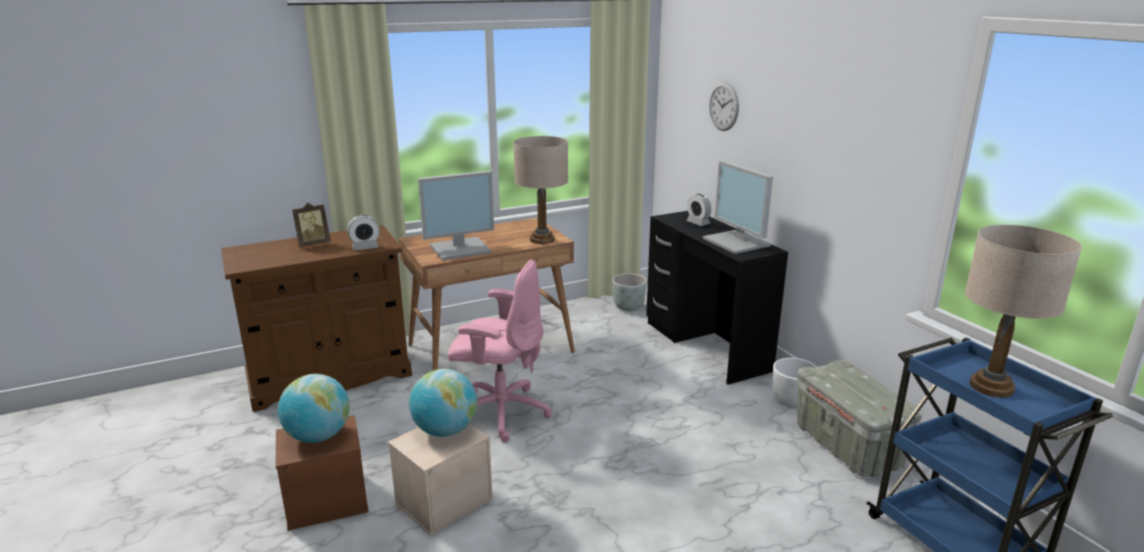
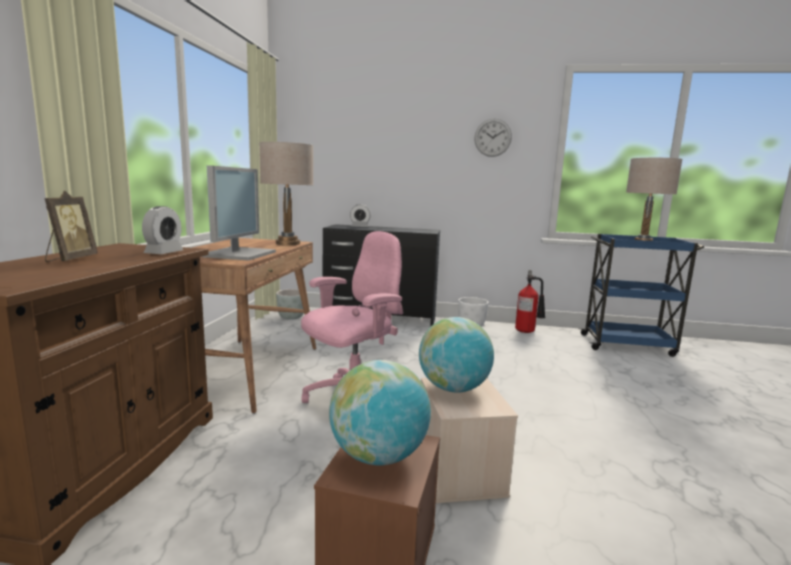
camera: 55 degrees left, 10 degrees down
monitor [703,161,773,254] -> none
wall clock [709,82,739,131] -> wall clock moved to [474,118,512,157]
grey storage box [797,360,922,477] -> fire extinguisher [515,270,545,333]

